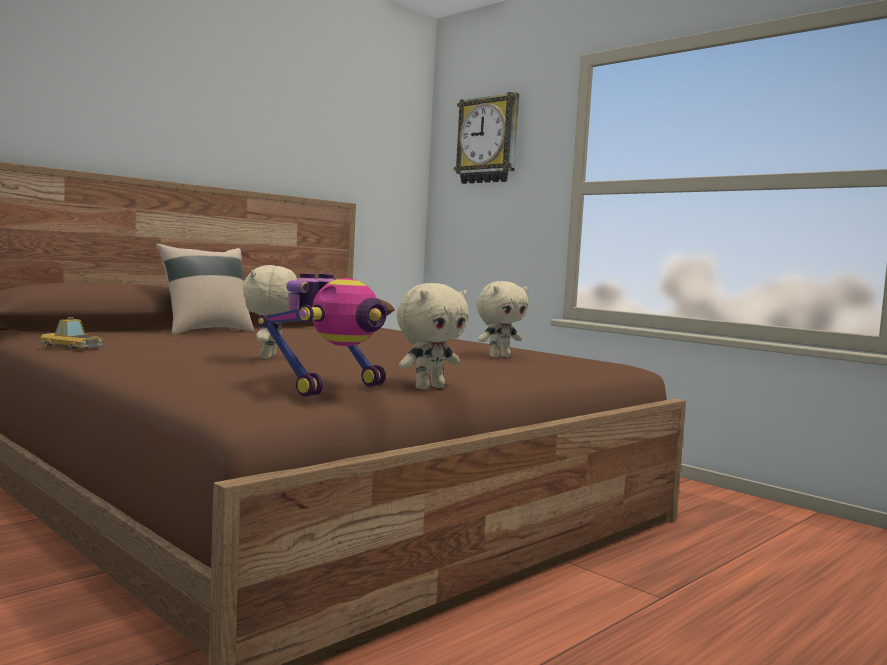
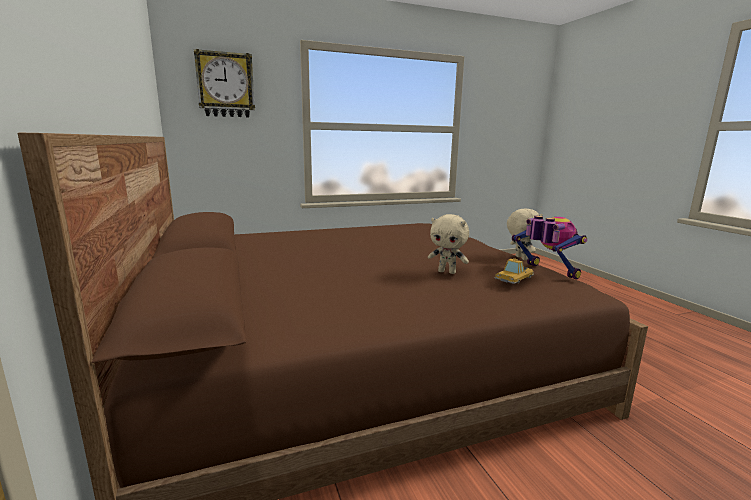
camera: 65 degrees left, 10 degrees up
toy car [39,317,105,349] -> toy car moved to [494,258,534,284]
beige pillow [156,244,254,335] -> none
beige plush toy [476,281,529,358] -> none

